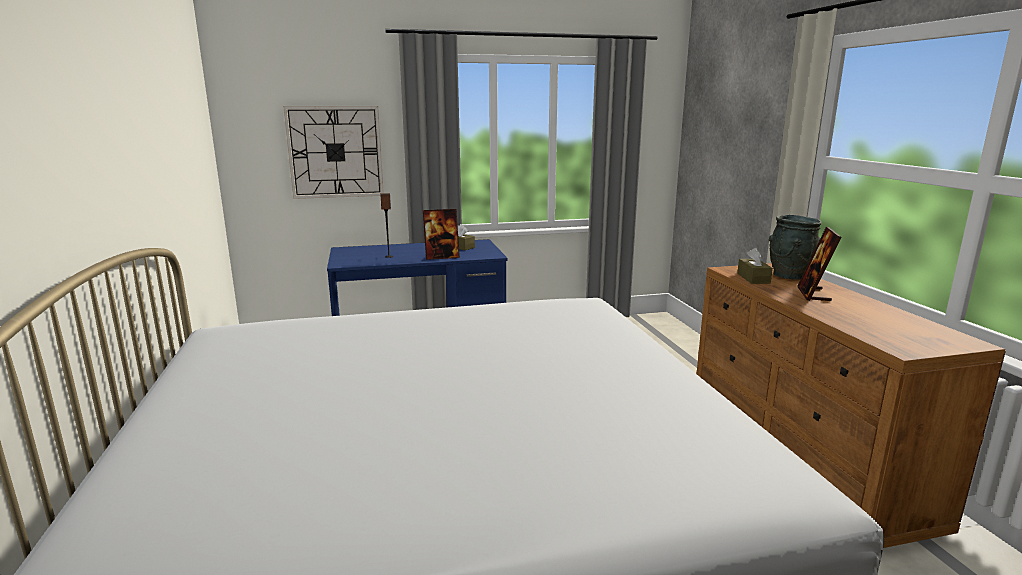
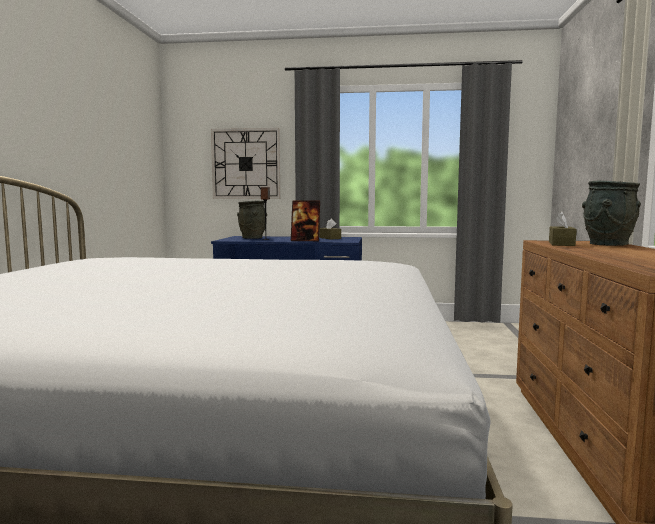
camera: 20 degrees right, 10 degrees down
picture frame [797,227,841,301] -> none
none -> grey vase [237,201,267,239]

